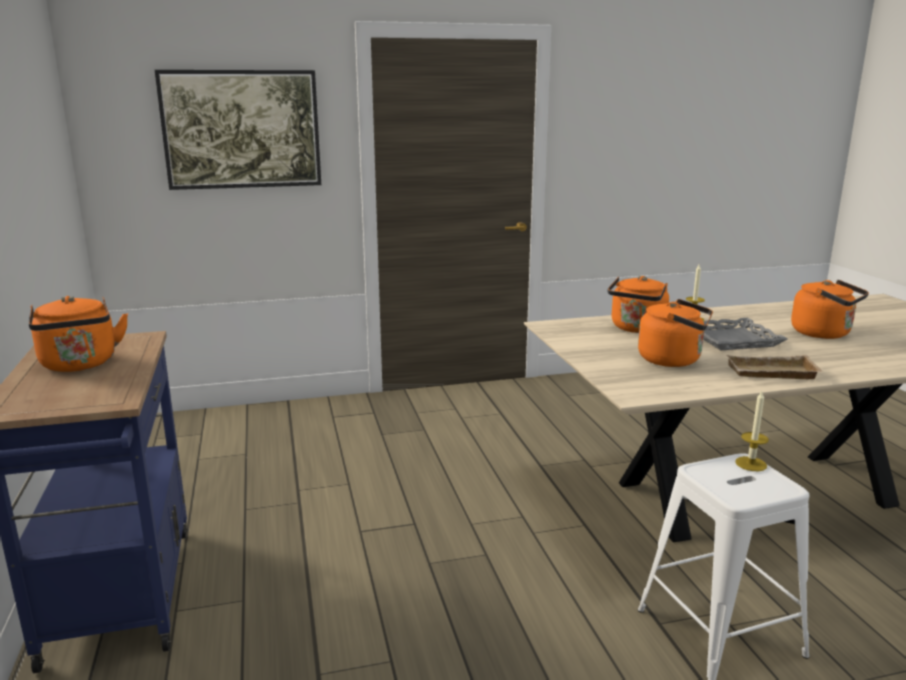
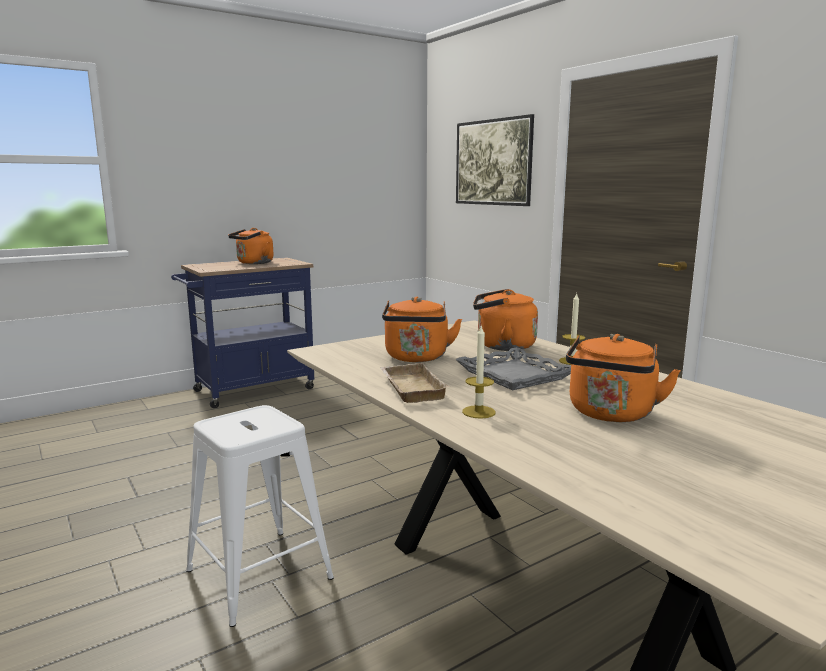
camera: 70 degrees right, 5 degrees down
candle [735,391,769,471] -> candle moved to [462,324,496,419]

